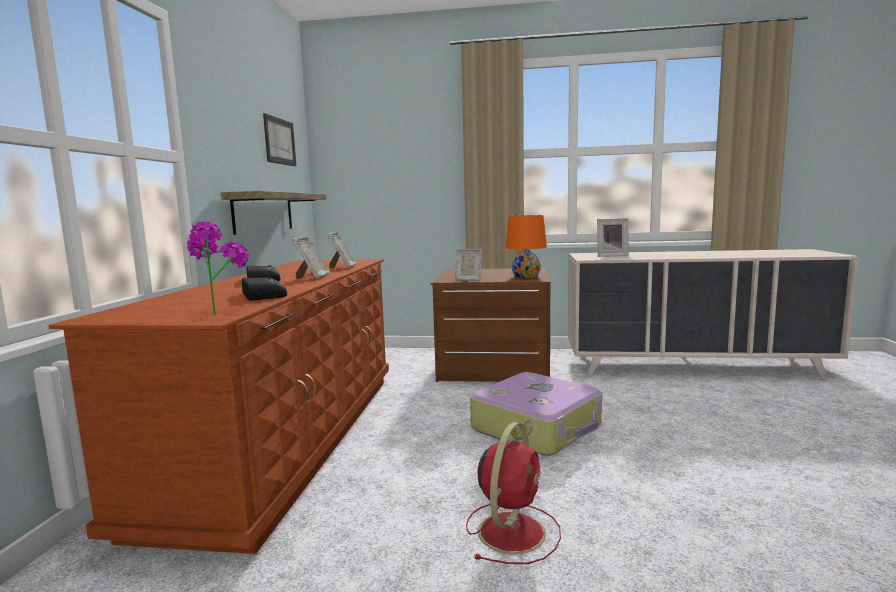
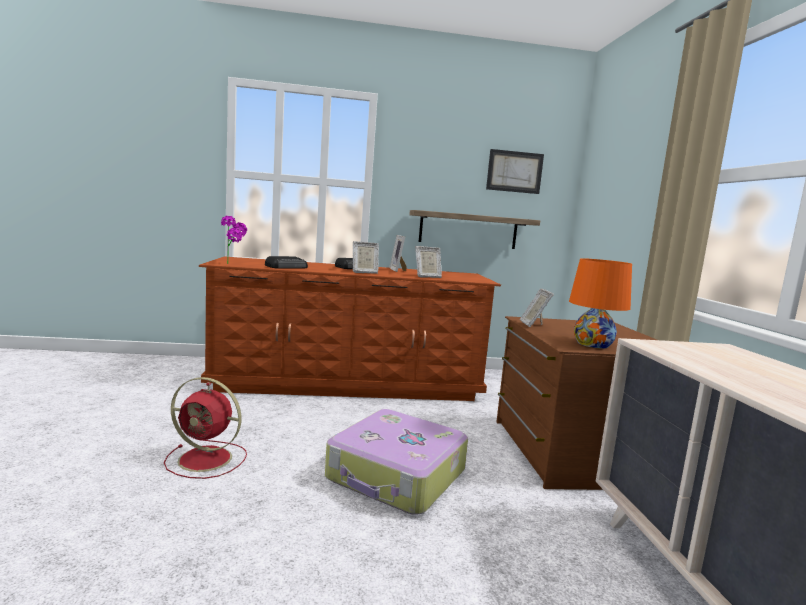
camera: 75 degrees right, 0 degrees up
picture frame [597,218,629,257] -> picture frame moved to [389,235,407,272]

